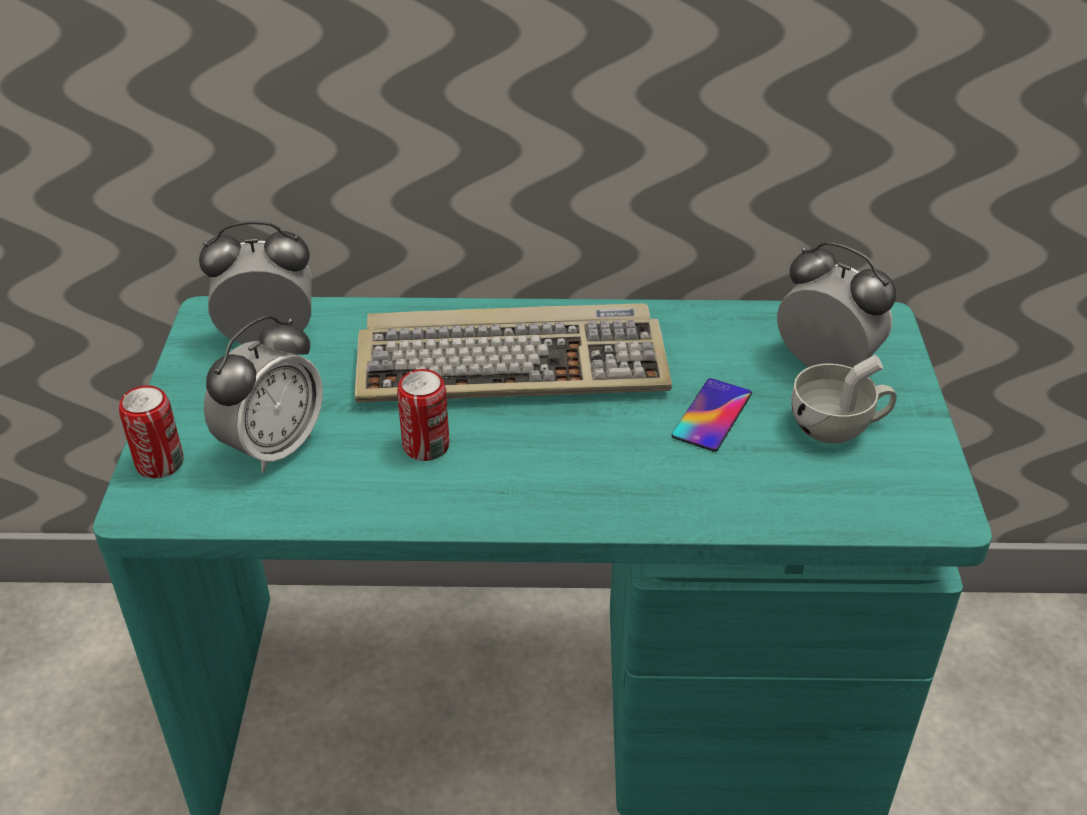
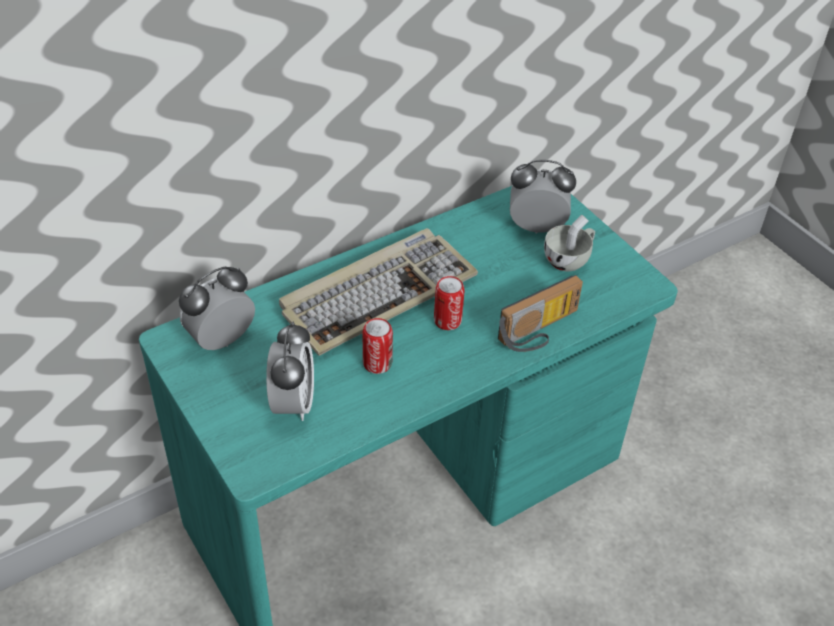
camera: 35 degrees left, 5 degrees up
can [119,385,183,478] -> can moved to [434,276,465,330]
phone [672,378,752,452] -> none
none -> radio [498,275,583,352]

